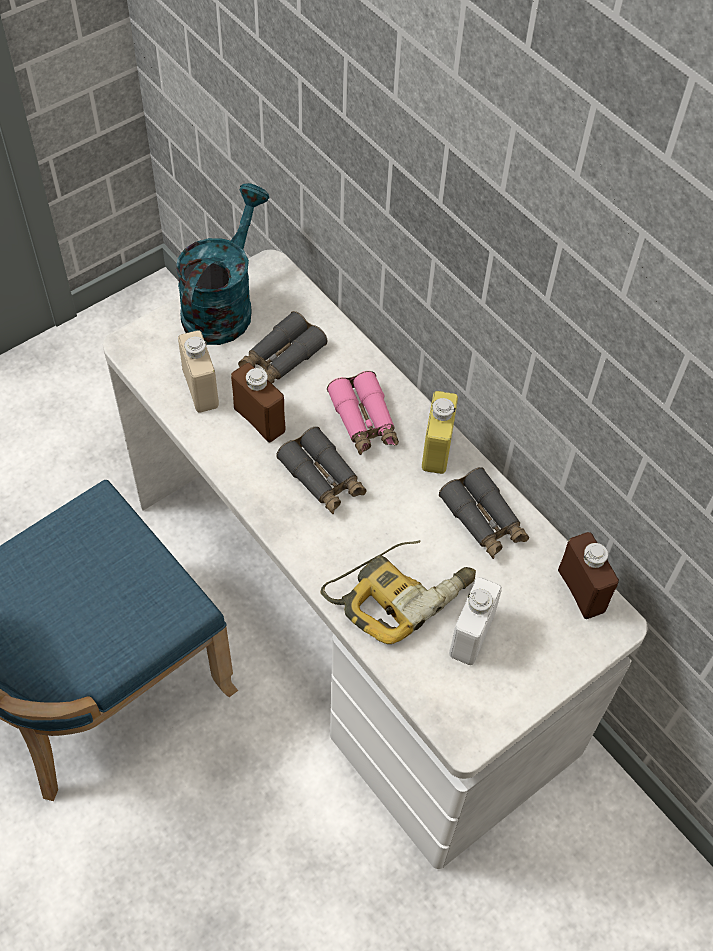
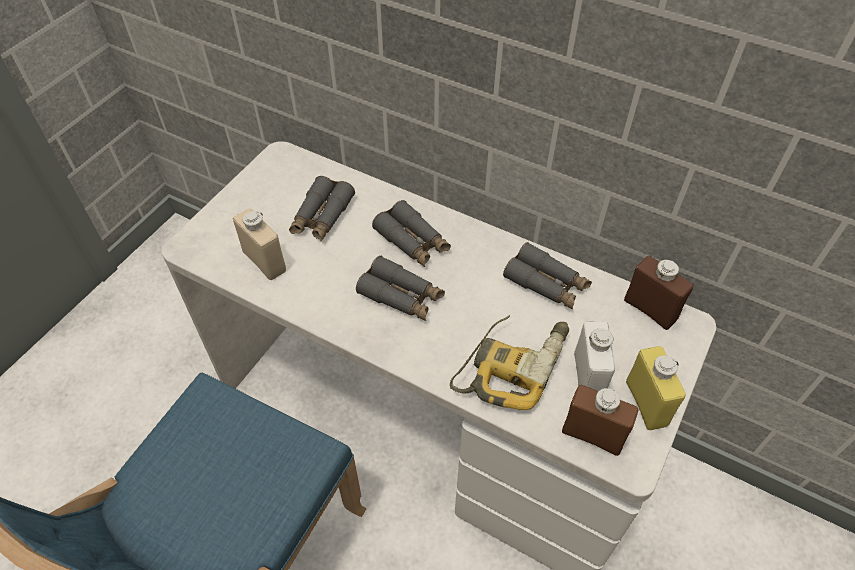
camera: 20 degrees left, 5 degrees down
turquoise watering can [176,183,269,345] -> none
brown bottle [231,363,285,442] -> brown bottle moved to [562,385,638,456]
pink binoculars [327,371,399,455] -> grey binoculars [372,200,451,267]
yellow bottle [422,391,458,474] -> yellow bottle moved to [626,346,686,430]

